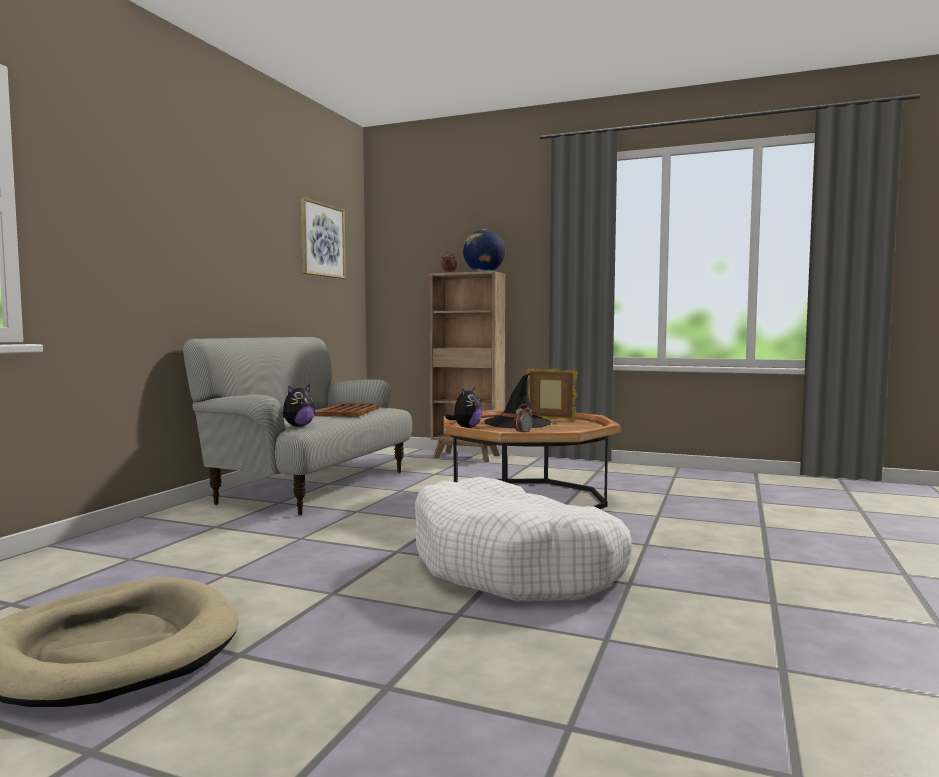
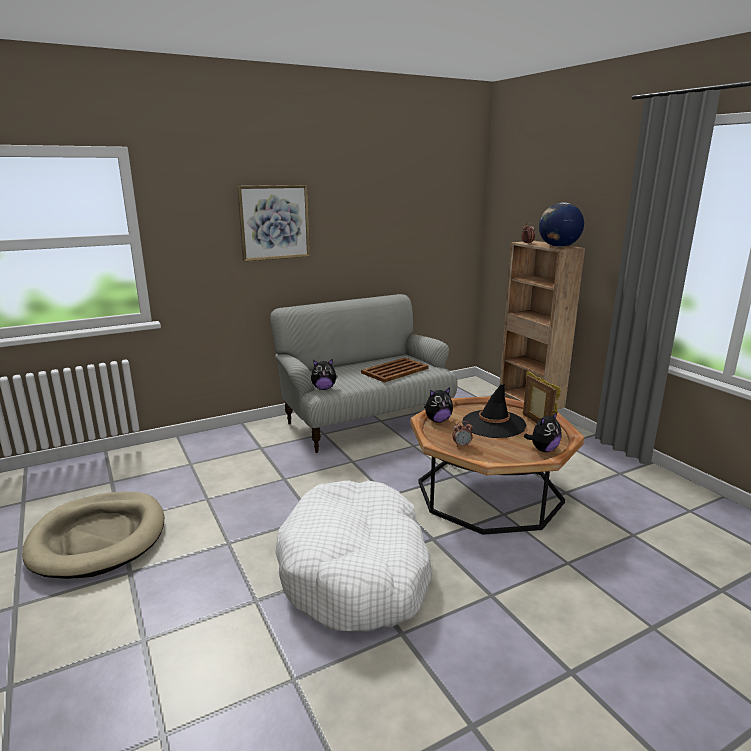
camera: 40 degrees right, 15 degrees up
picture [301,197,346,279] -> picture moved to [237,185,310,261]
none -> plush toy [524,411,562,452]

